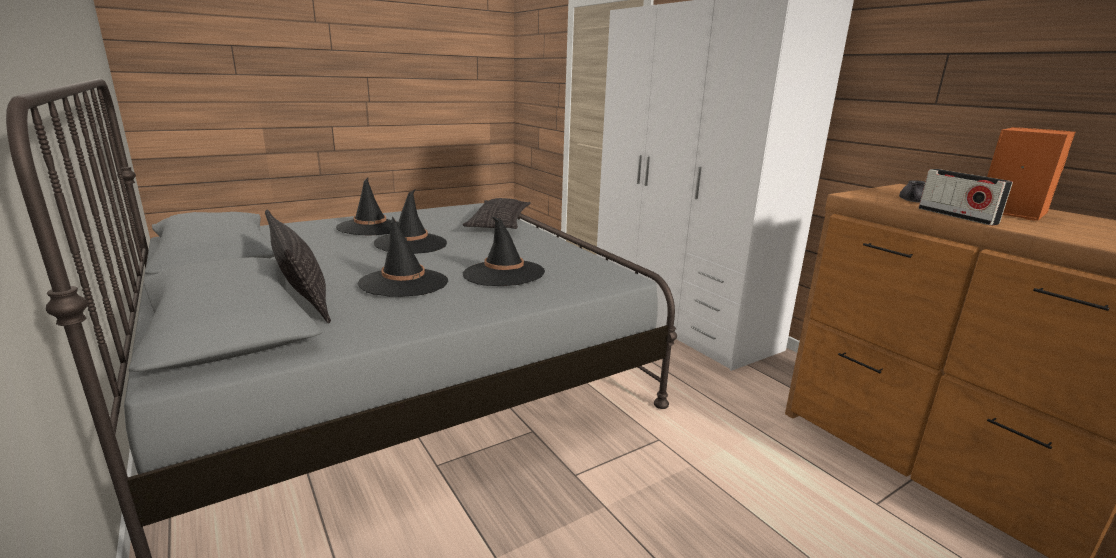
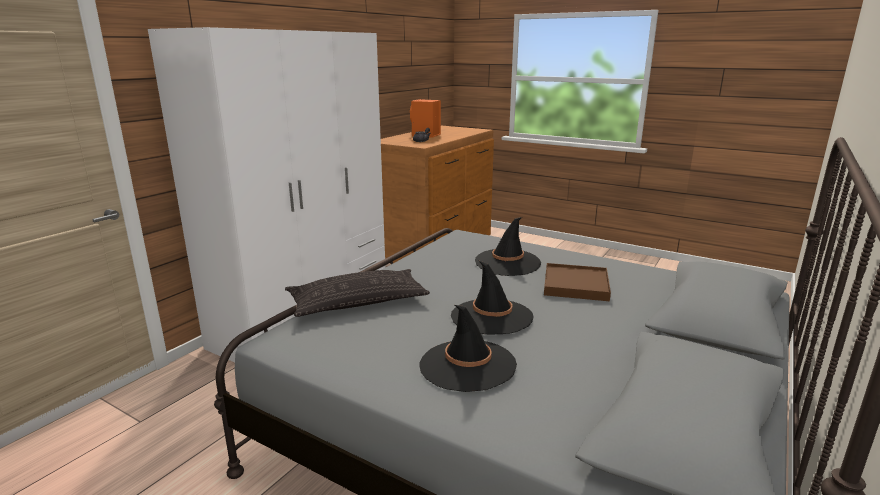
camera: 115 degrees left, 0 degrees up
pillow [265,210,331,323] -> none
black hat [358,216,448,297] -> brown tray [544,263,611,301]
radio [919,169,1013,225] -> none

